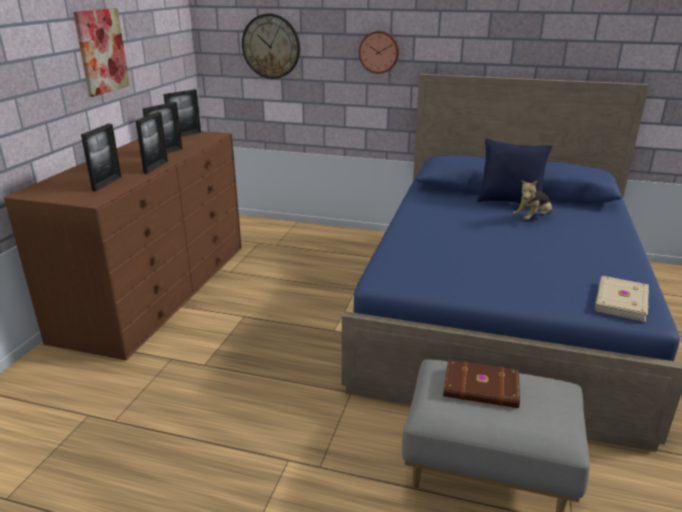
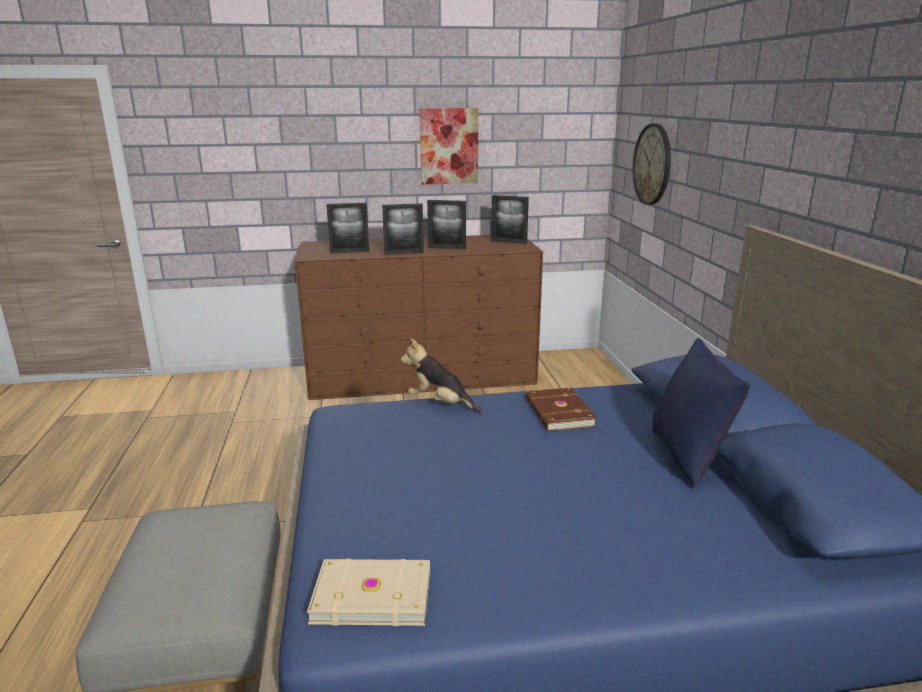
camera: 65 degrees right, 5 degrees down
wall clock [359,31,399,74] -> none
brown book [443,360,520,408] -> brown book moved to [526,387,597,431]
plush toy [513,181,552,220] -> plush toy moved to [401,338,483,413]

